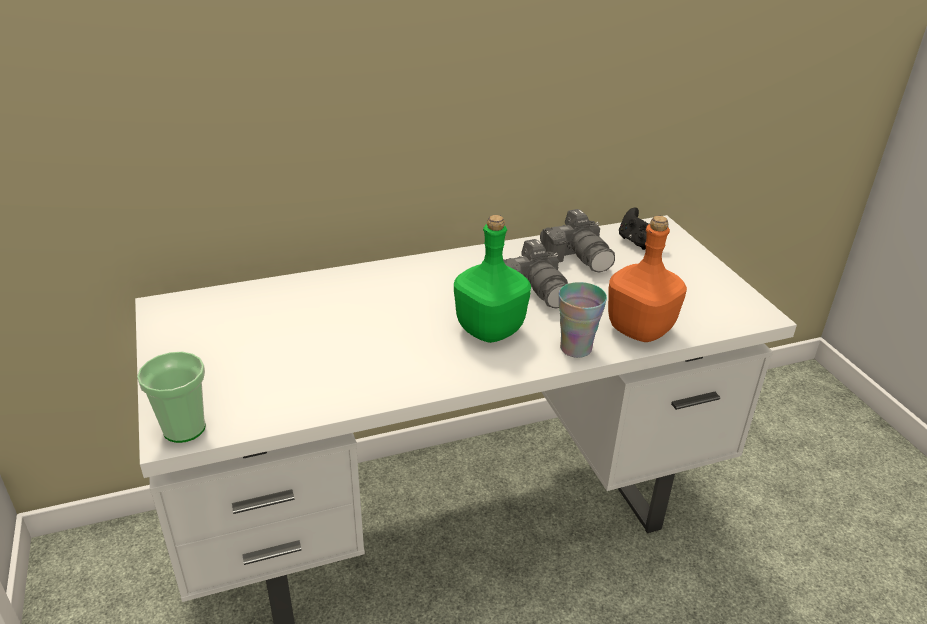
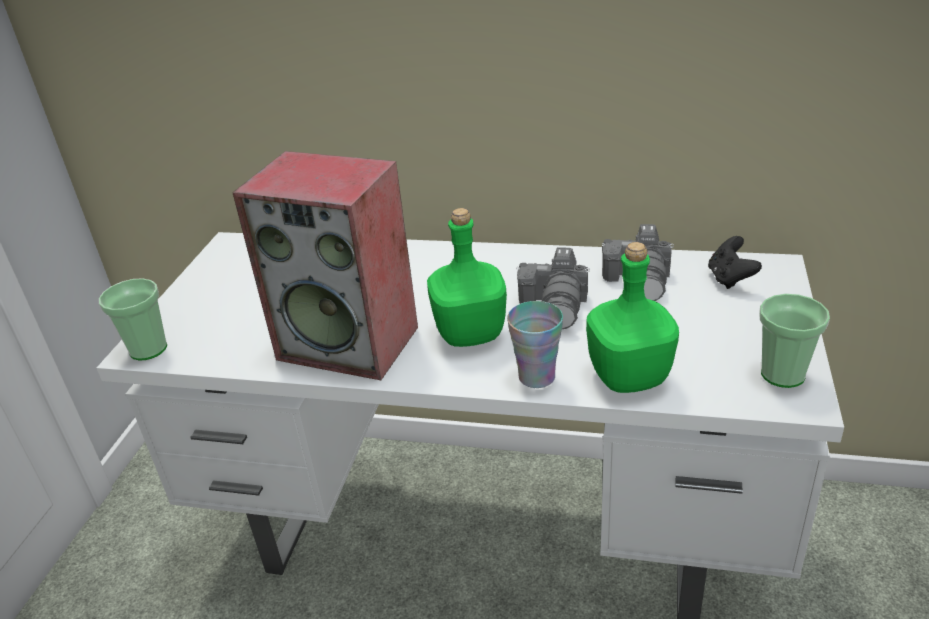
camera: 35 degrees right, 0 degrees up
orange bottle [608,216,687,342] -> green bottle [586,242,679,393]
none -> speaker [232,151,418,380]
none -> cup [759,294,830,388]

